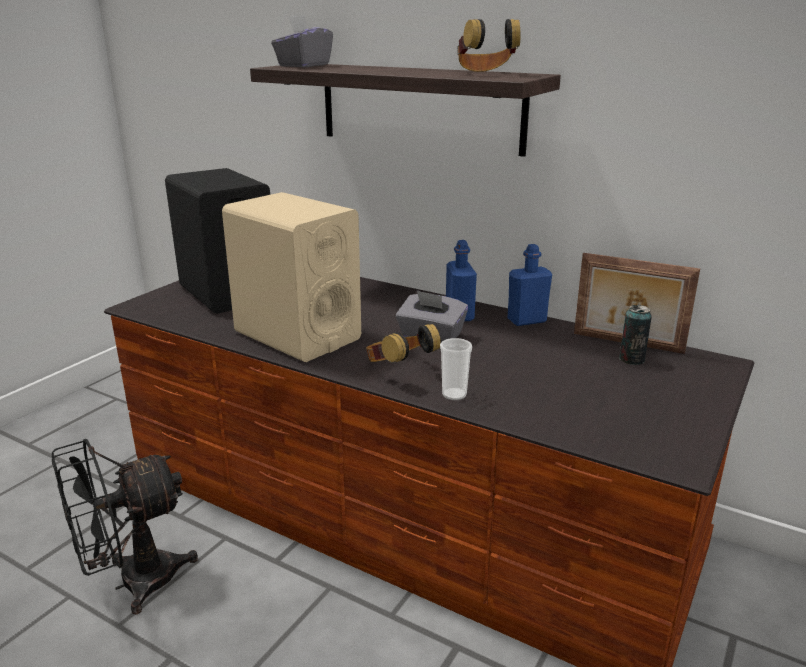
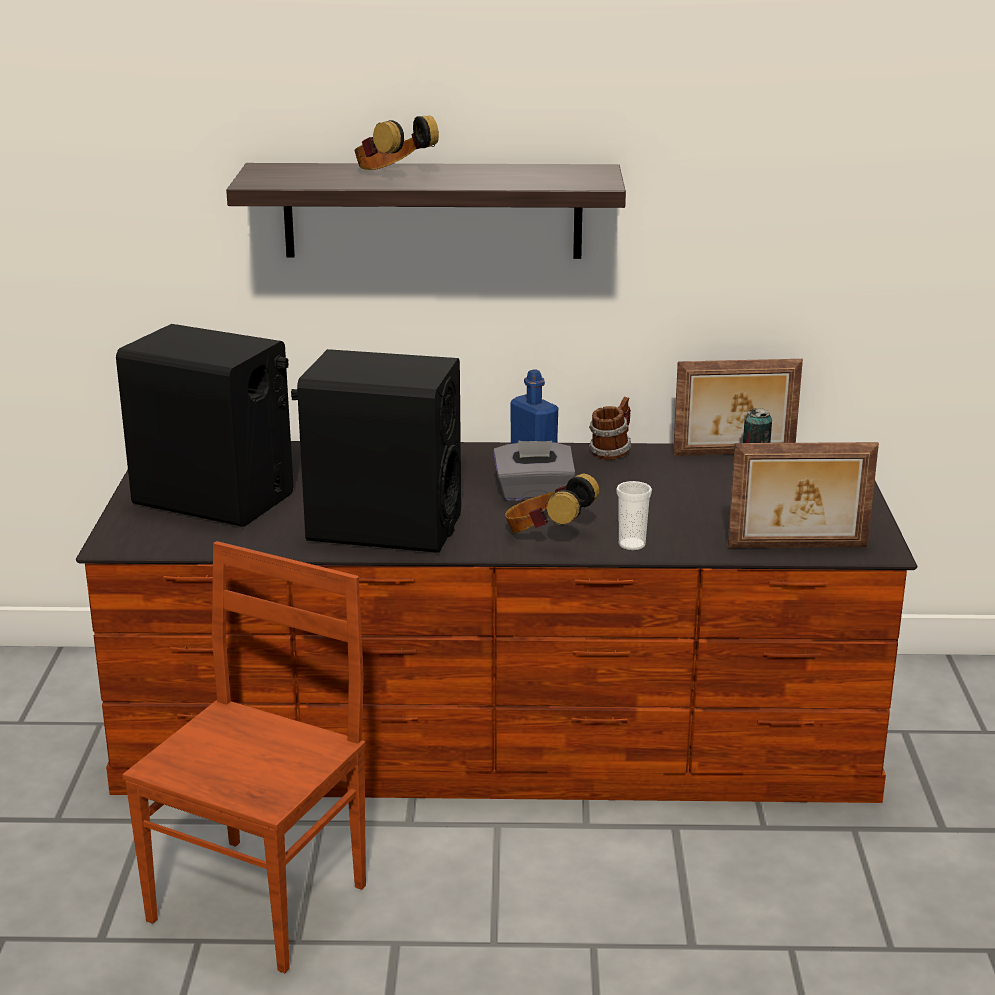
camera: 30 degrees left, 0 degrees up
black fan [52,439,198,614] -> brown chair [122,541,366,973]
beige speaker [222,192,361,362] -> black speaker [291,349,461,553]
grey tissue box [271,16,333,67] -> none
headphones [457,19,520,72] -> headphones moved to [355,116,439,170]
blue bottle [507,244,552,326] -> mug [589,397,631,460]
none -> picture frame [728,442,879,548]

